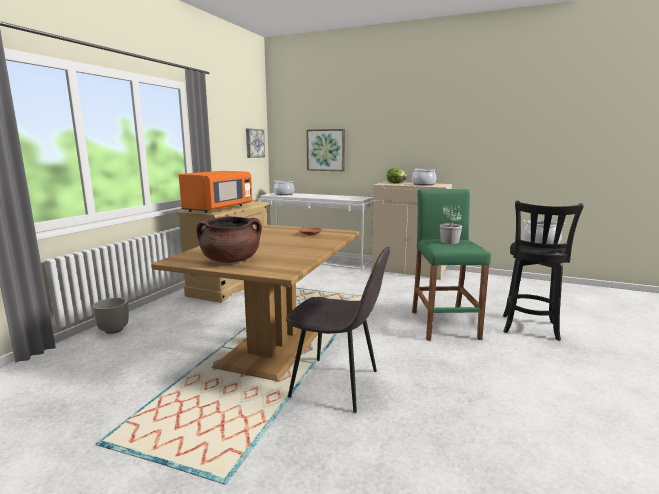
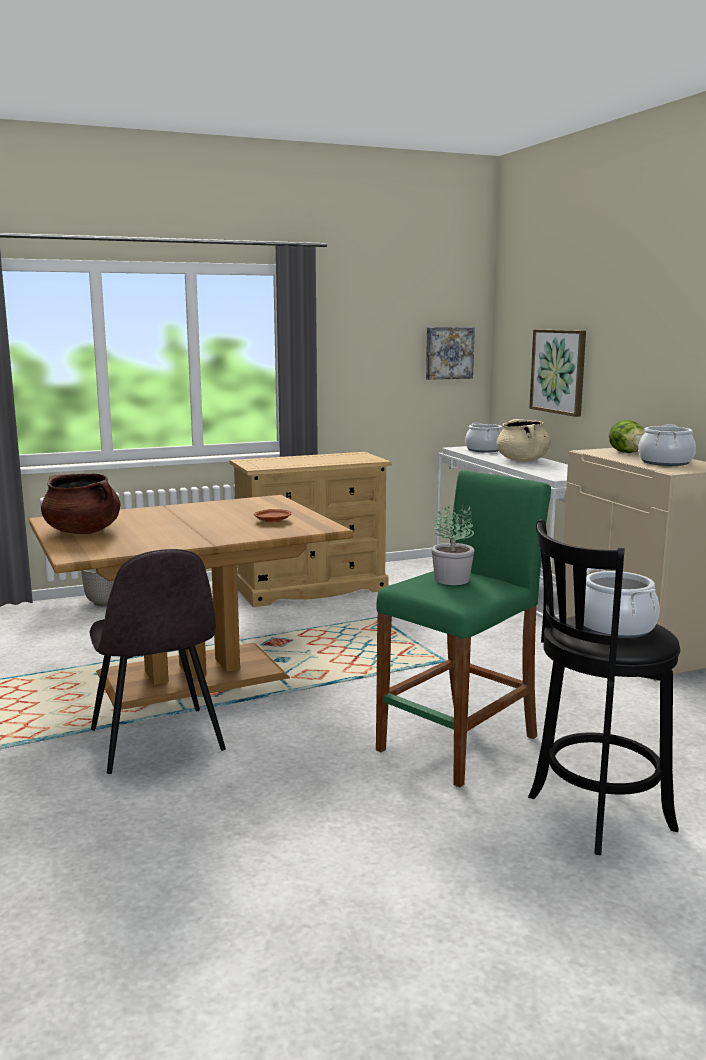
camera: 45 degrees right, 0 degrees up
orange microwave [179,171,252,213] -> none
none -> beige cooking pot [496,419,551,462]

